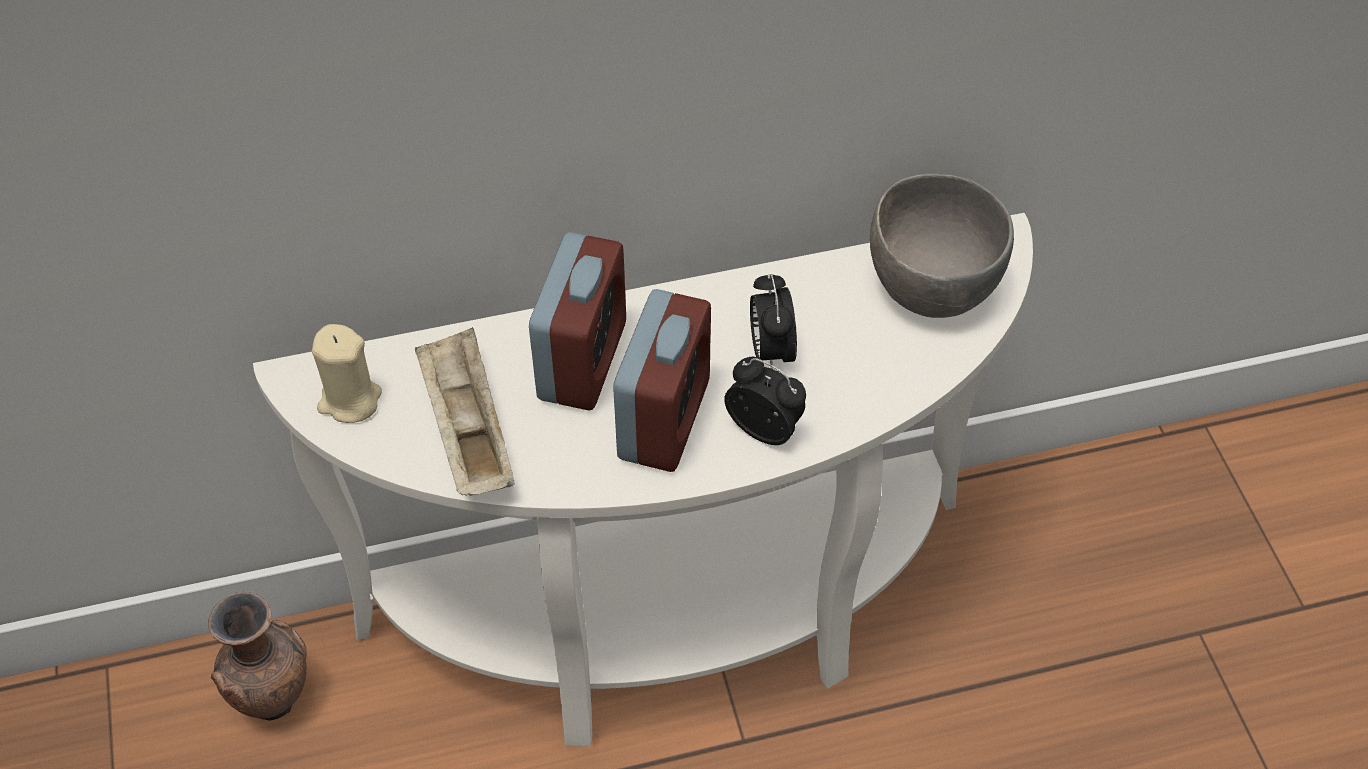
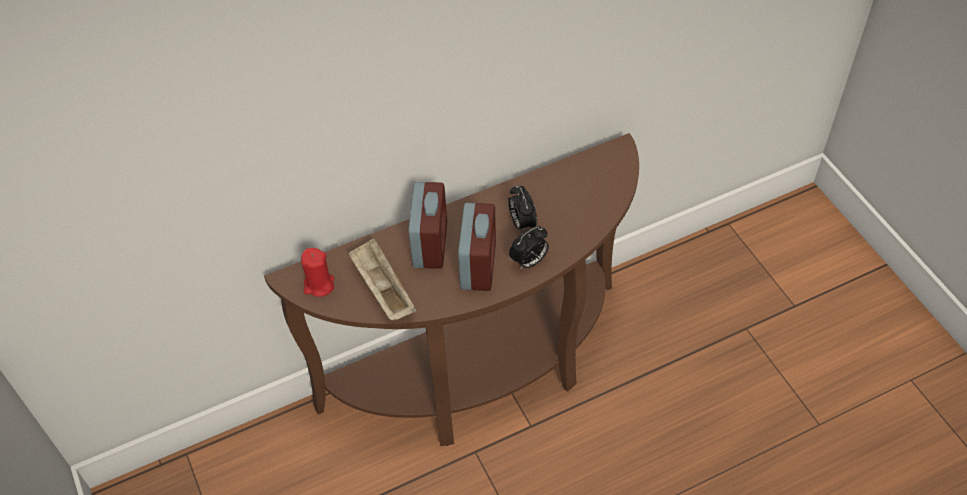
camera: 10 degrees left, 0 degrees up
brown vase [208,592,307,721] -> none
white console table [253,213,1033,747] -> brown console table [264,133,639,446]
beige candle [312,324,382,423] -> red candle [301,248,334,297]
alarm clock [724,357,806,445] -> alarm clock turned 120 degrees clockwise [509,226,549,270]
grey bowl [870,174,1014,318] -> none

